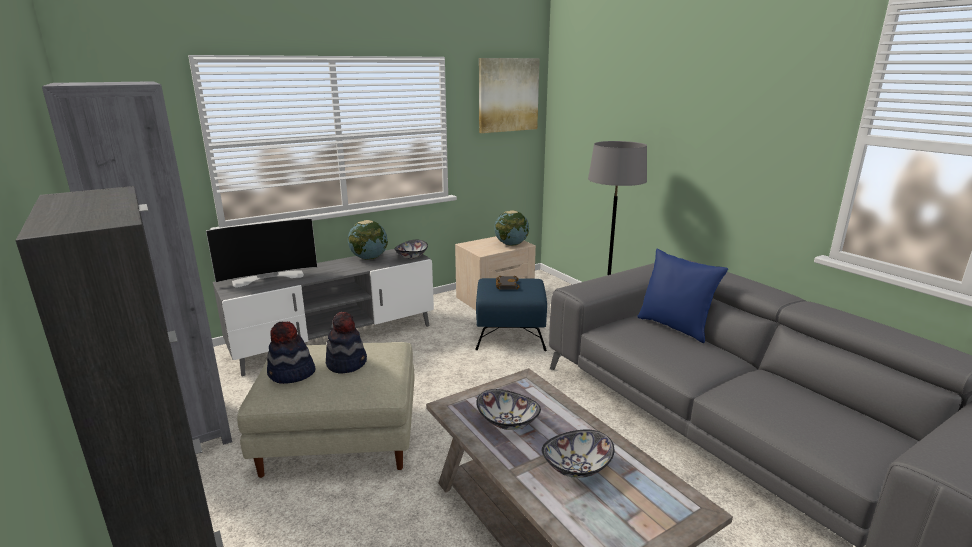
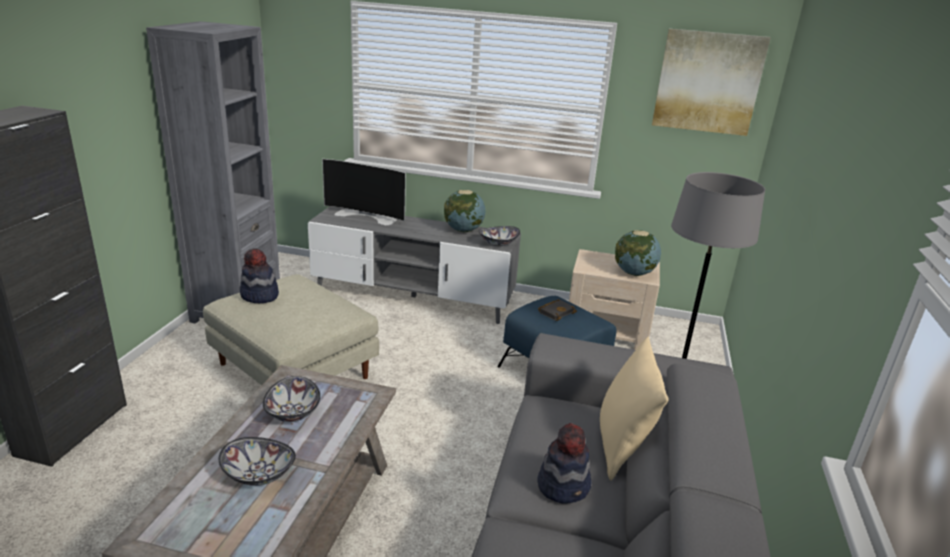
camera: 45 degrees right, 5 degrees up
hat [326,312,367,374] -> hat moved to [537,423,591,504]
blue pillow [637,249,728,343] -> beige pillow [600,336,669,481]

